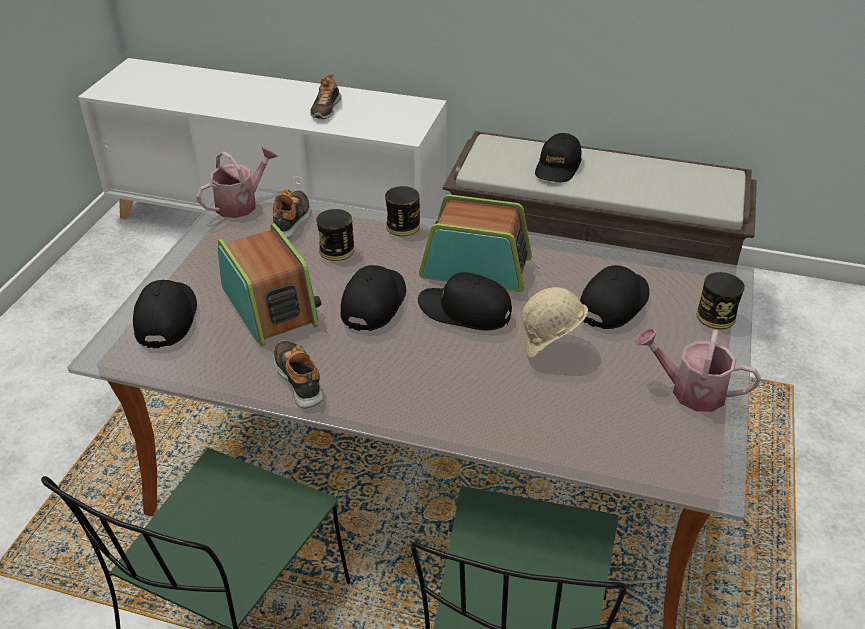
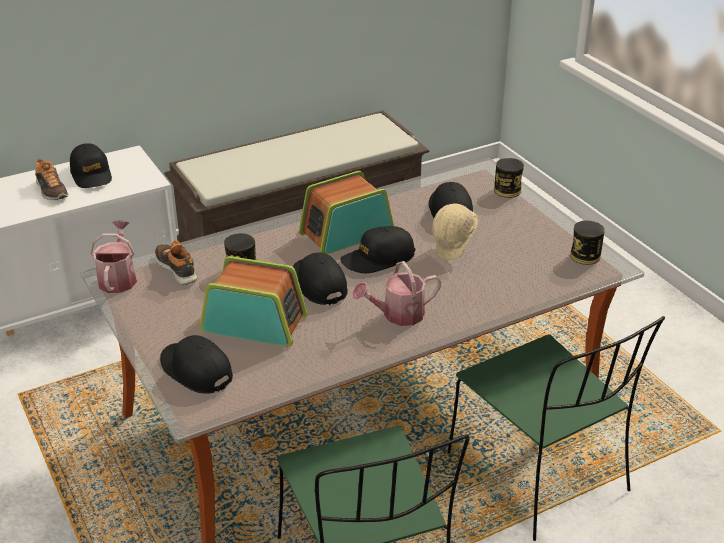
camera: 45 degrees left, 5 degrees down
shoe [273,340,323,409] -> none
can [385,186,420,236] -> can moved to [570,221,605,265]
black cap [535,133,582,182] -> black cap moved to [70,143,112,188]
watering can [635,328,761,412] -> watering can moved to [353,261,441,326]

